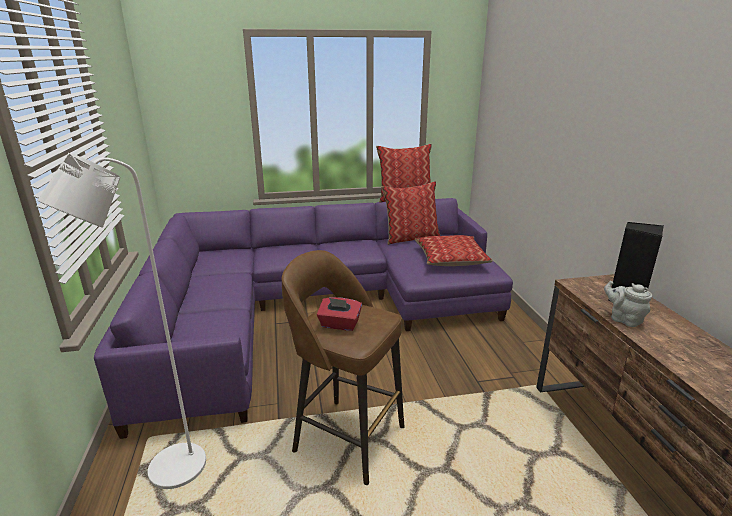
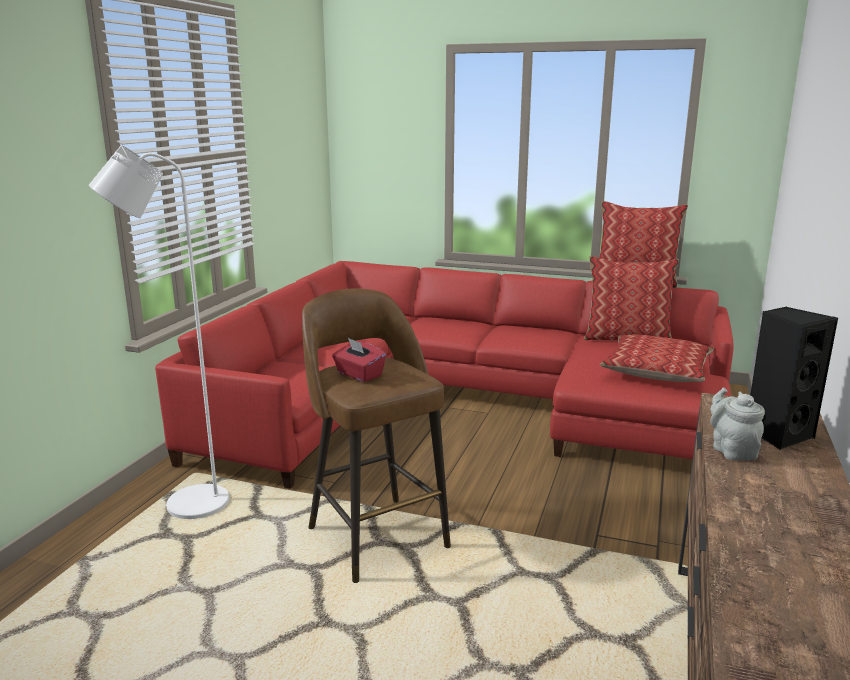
camera: 30 degrees right, 5 degrees down
purple sofa [94,198,513,439] -> red sofa [155,261,734,489]

